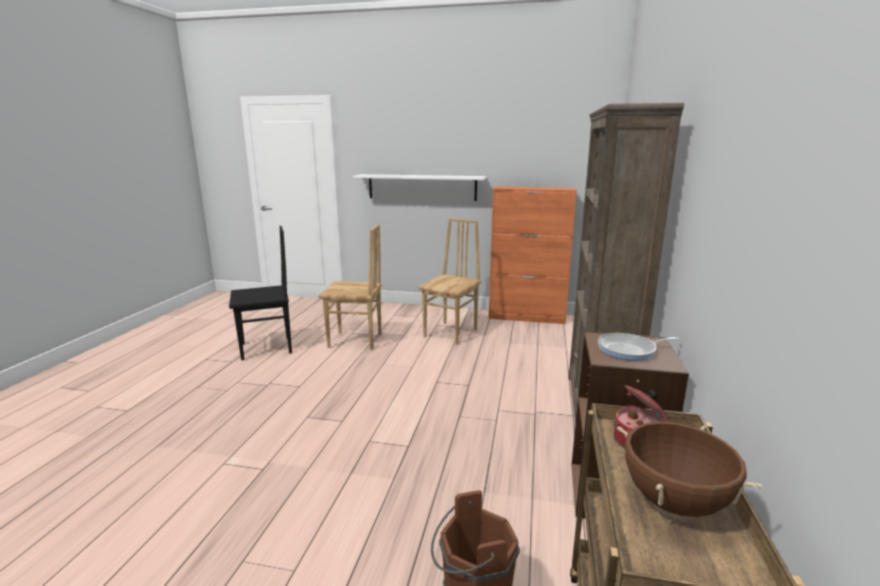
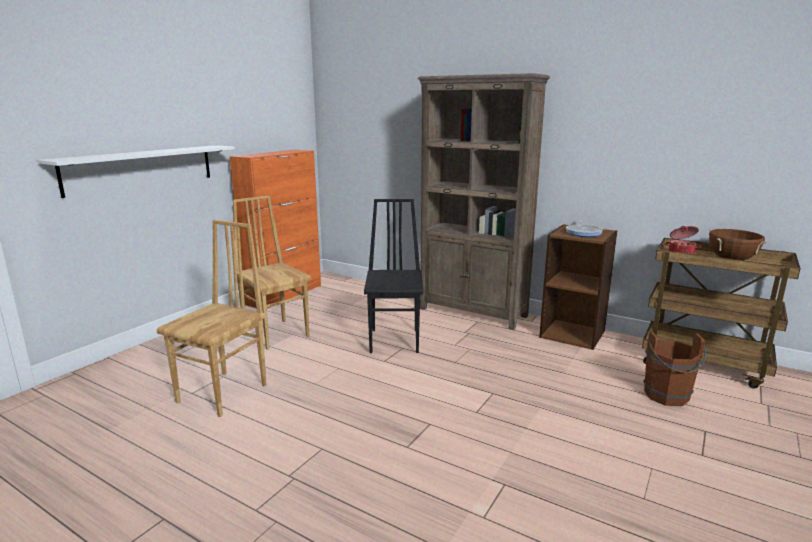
camera: 70 degrees left, 0 degrees up
black chair [229,226,292,360] -> black chair moved to [364,199,423,353]

